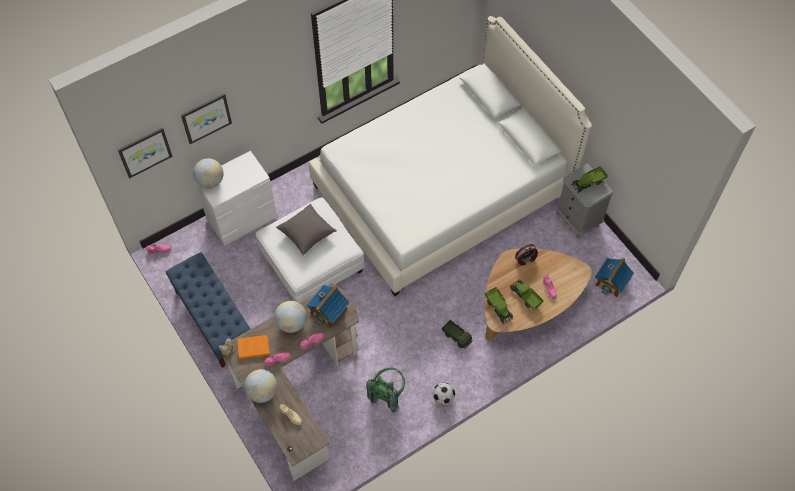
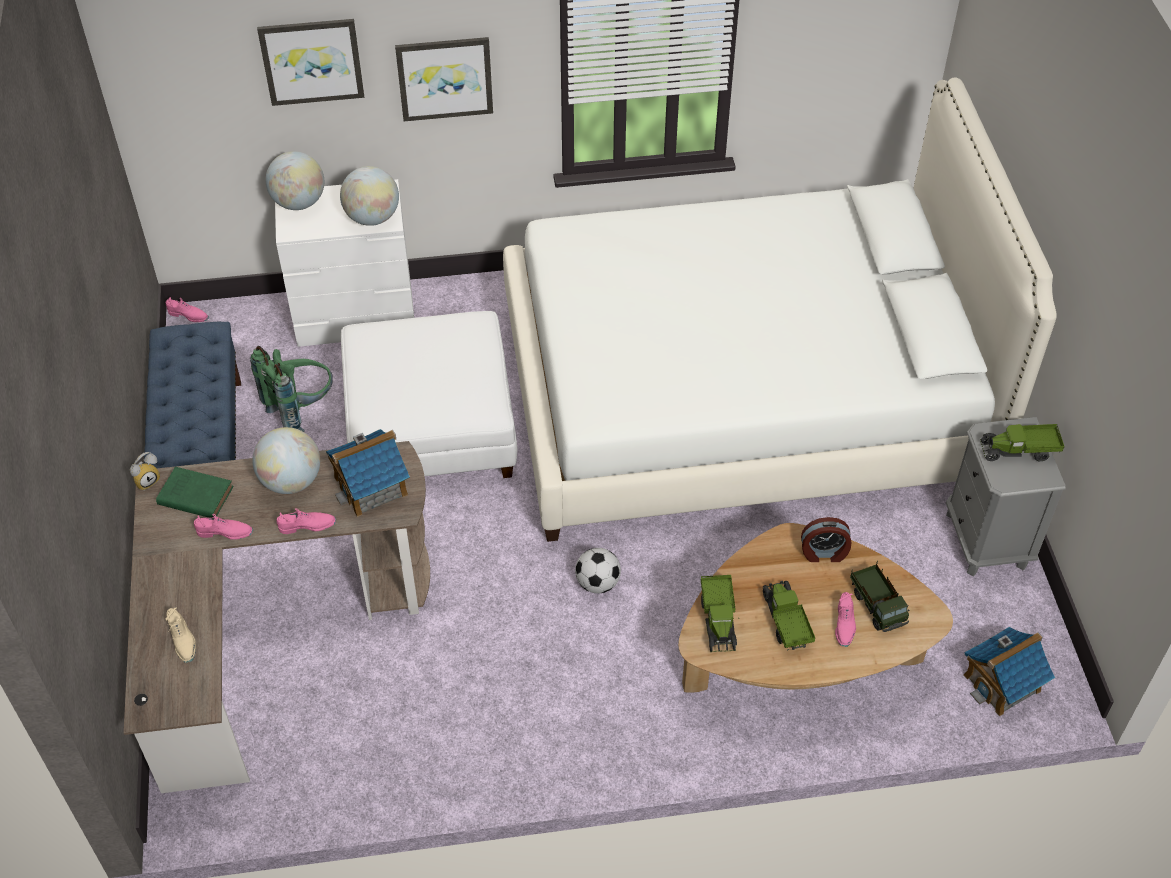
camera: 25 degrees right, 10 degrees down
picture [118,128,173,179] -> picture moved to [395,37,493,121]
orange book [238,335,270,359] -> green book [156,467,233,518]
globe [244,369,278,403] -> globe moved to [340,166,399,226]
grey pillow [276,204,337,256] -> none
green backpack [366,368,405,413] -> green backpack moved to [250,346,333,432]
football [433,382,455,405] -> football moved to [575,548,621,593]
toy truck [442,319,473,349] -> toy truck moved to [850,561,910,632]

